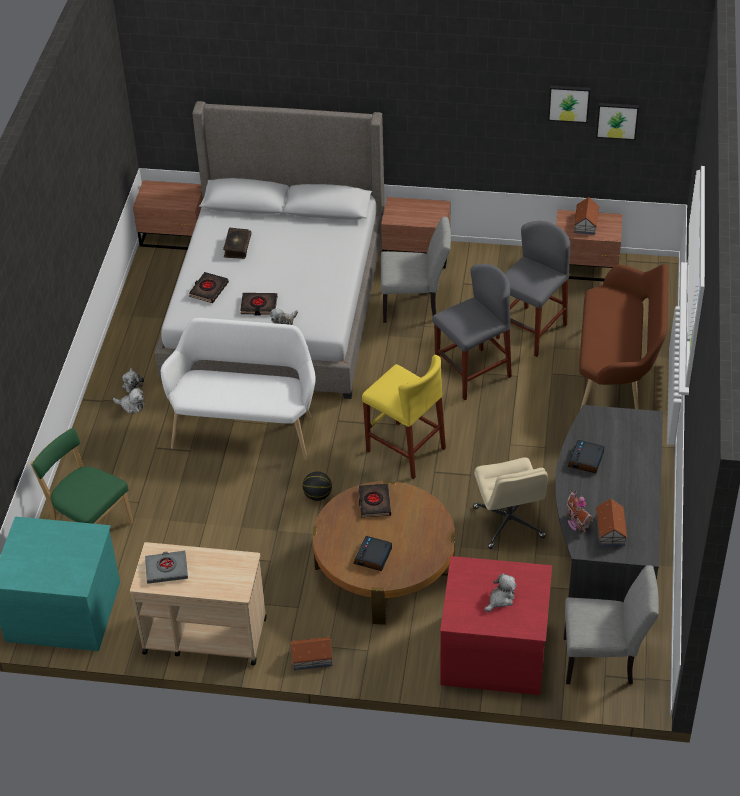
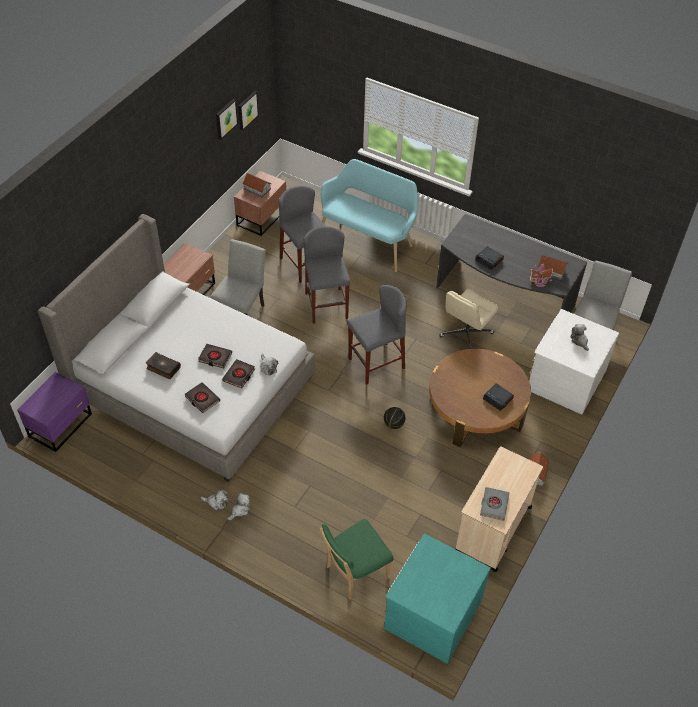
camera: 70 degrees left, 5 degrees up
brown nightstand [133,180,203,250] -> purple nightstand [17,372,92,452]
white bench [161,318,316,461] -> none
black book [359,484,391,518] -> black book moved to [198,344,232,368]
yellow stool [362,355,446,479] -> grey stool [347,285,407,385]
red dresser [440,556,552,695] -> white dresser [529,309,619,415]
beige office chair [473,457,548,549] -> beige office chair turned 120 degrees clockwise [440,289,499,349]
brown bench [579,264,668,409] -> turquoise bench [321,159,418,272]

